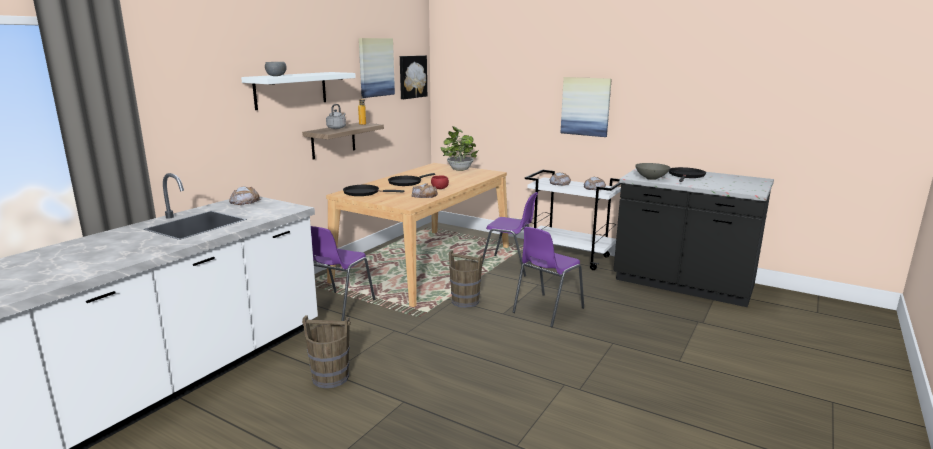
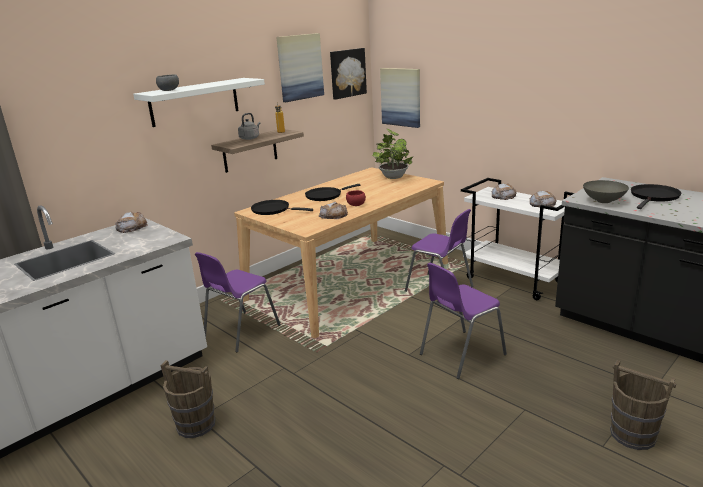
camera: 15 degrees right, 5 degrees up
brown bucket [449,250,483,308] -> brown bucket moved to [610,360,676,450]
picture [561,77,612,137] -> picture moved to [380,68,420,128]

